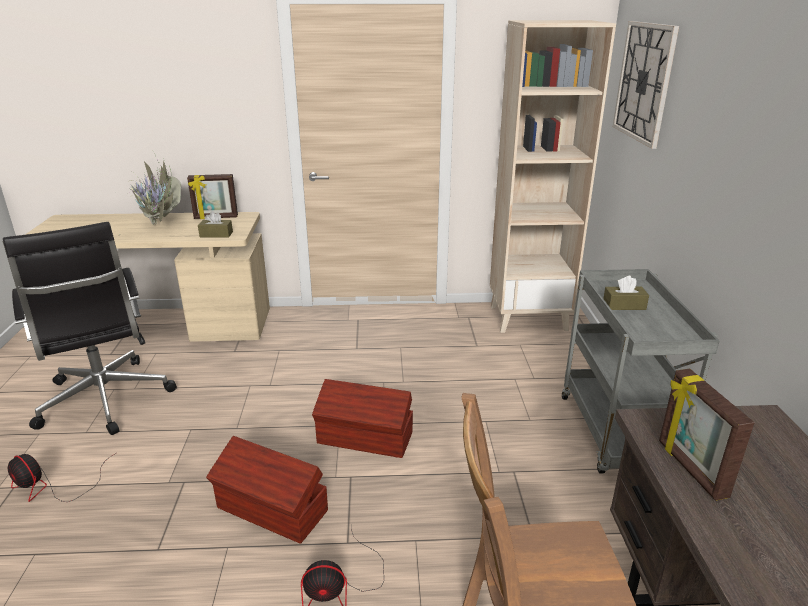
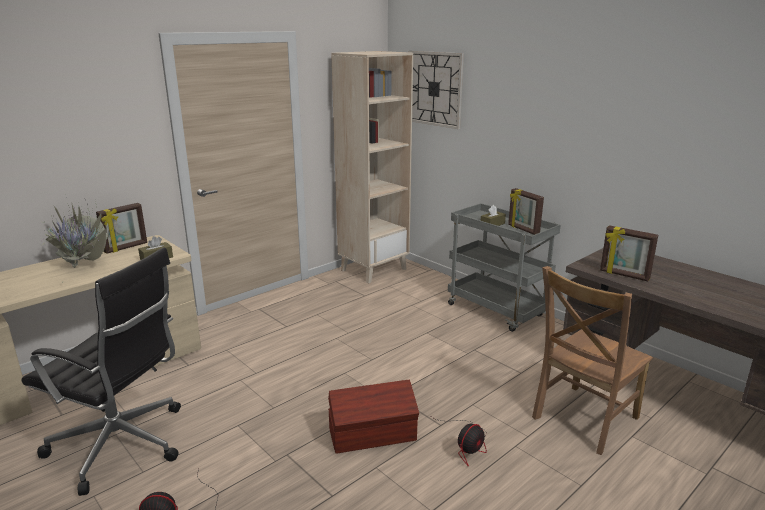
camera: 40 degrees left, 5 degrees down
brown storage box [312,379,413,458] -> none
none -> picture frame [508,188,544,235]

